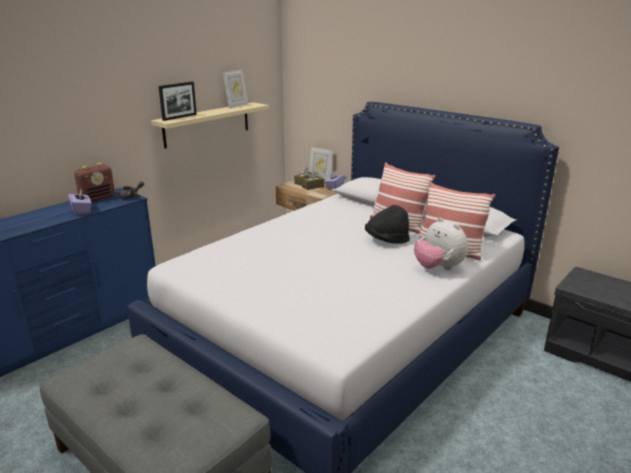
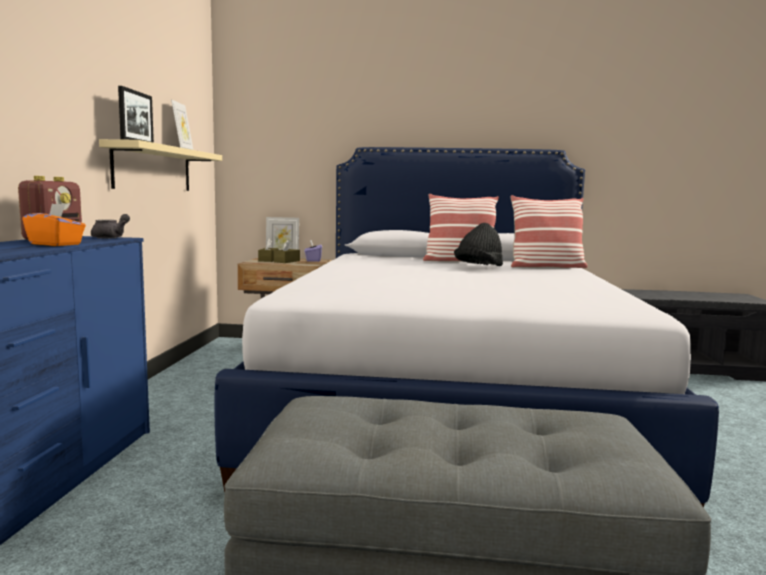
camera: 35 degrees left, 15 degrees down
purple tissue box [68,190,91,215] -> orange tissue box [22,203,86,246]
plush toy [414,218,468,270] -> none

